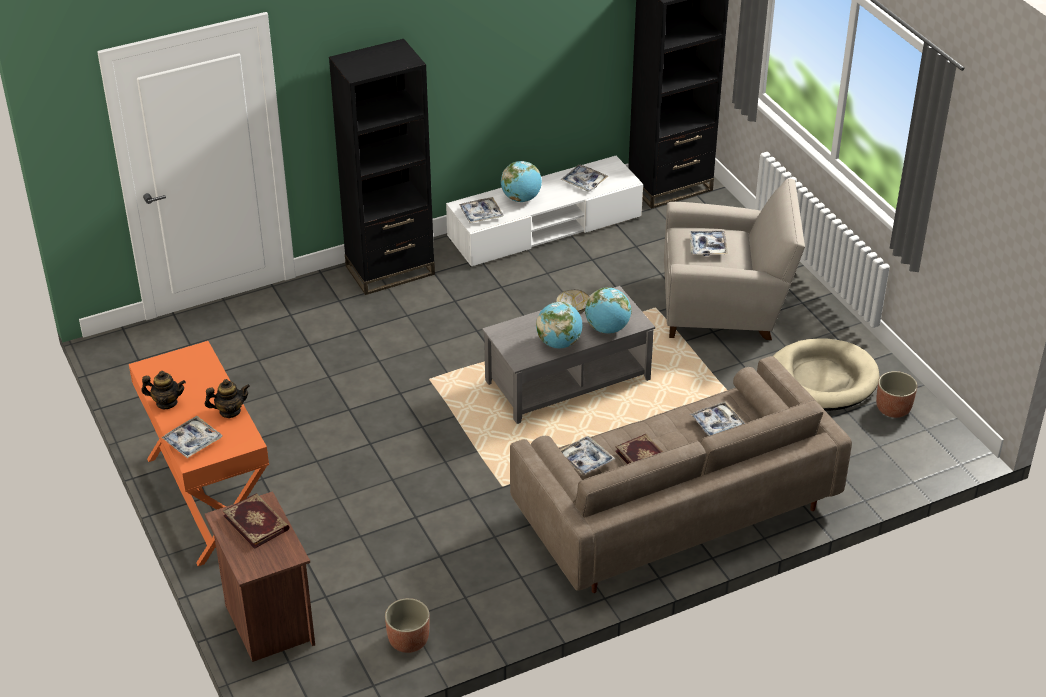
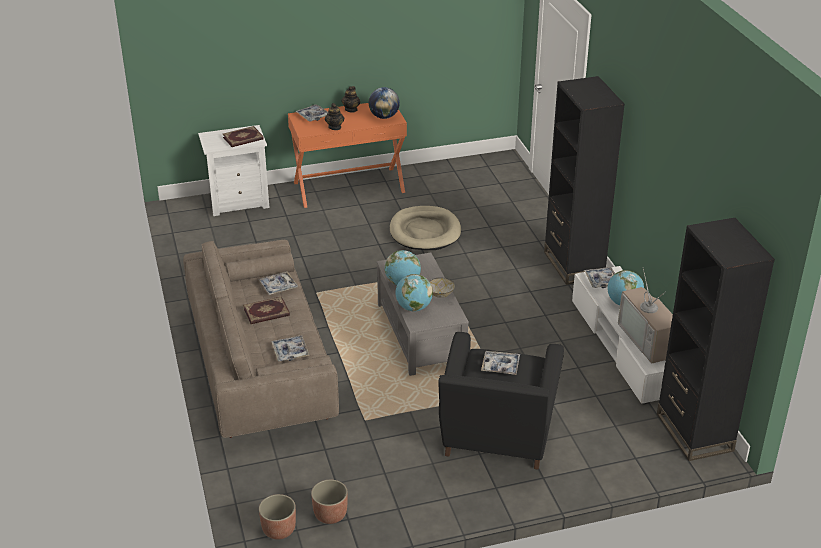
camera: 100 degrees right, 5 degrees down
brown nightstand [205,491,315,662] -> white nightstand [198,125,270,216]
planter [385,598,429,653] -> planter moved to [259,494,296,540]
tray [560,165,608,192] -> television [618,269,673,364]
beige armchair [664,178,805,340] -> black armchair [438,332,564,470]
beige dog bed [773,338,879,411] -> beige dog bed moved to [390,206,461,250]
none -> globe [369,87,400,119]

